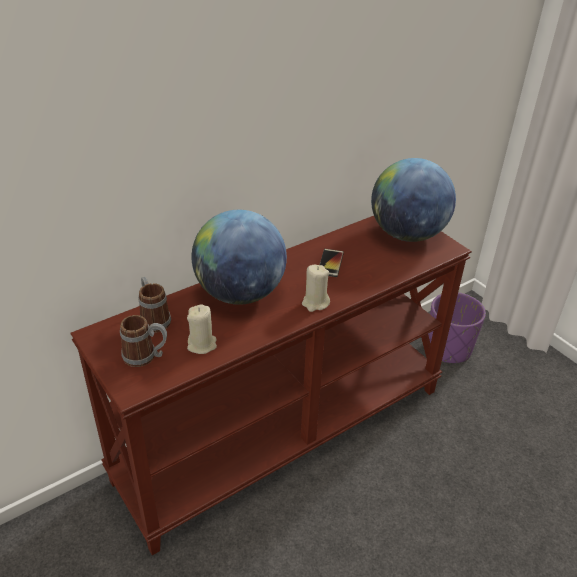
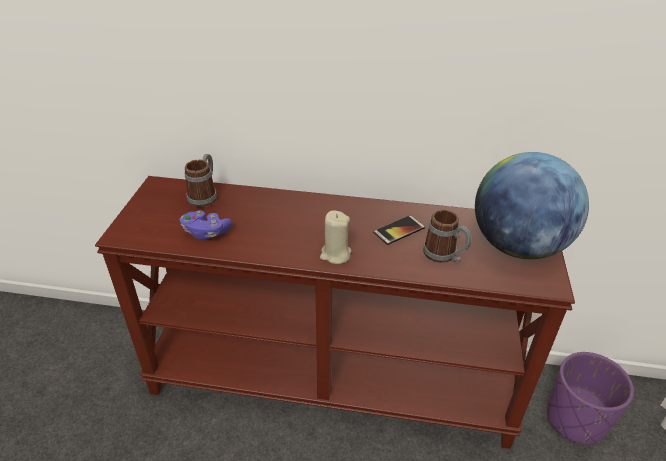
camera: 45 degrees right, 0 degrees up
mug [120,315,167,367] -> mug moved to [423,210,471,263]
beige candle [187,305,217,354] -> purple game controller [180,210,232,240]
globe [192,210,287,305] -> none

